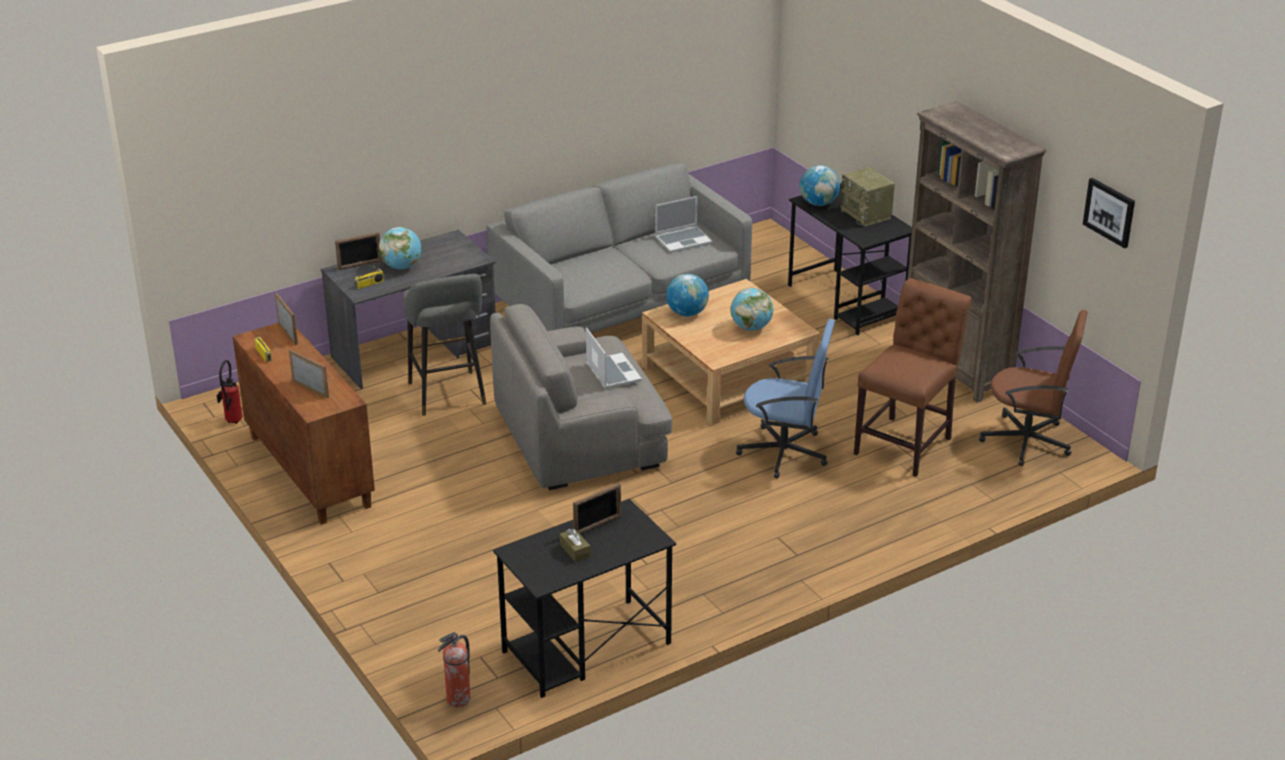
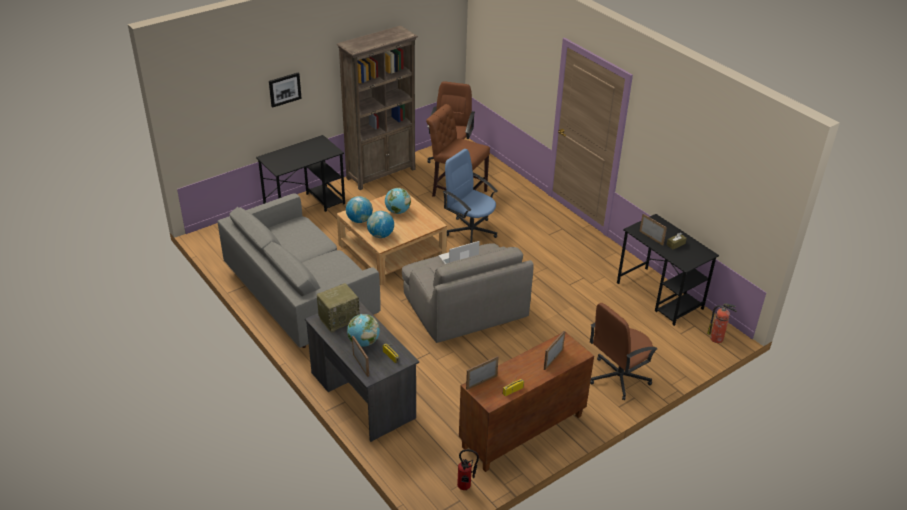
camera: 95 degrees left, 5 degrees up
grey stool [403,274,486,416] -> none
laptop [655,196,712,253] -> none
blue office chair [736,319,835,479] -> blue office chair turned 60 degrees counterclockwise [443,149,497,243]
globe [800,165,840,206] -> globe moved to [346,196,373,223]
radio [840,167,895,227] -> radio moved to [317,283,360,333]
picture [1083,178,1135,248] -> picture moved to [269,73,302,108]
none -> brown office chair [590,303,658,400]

